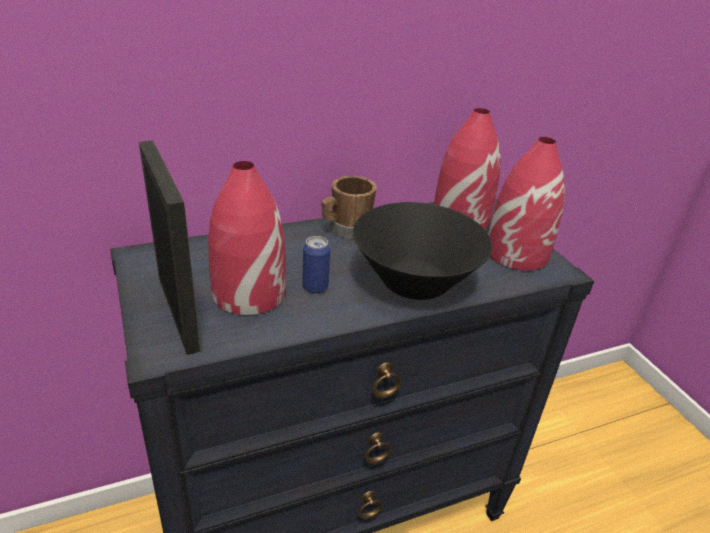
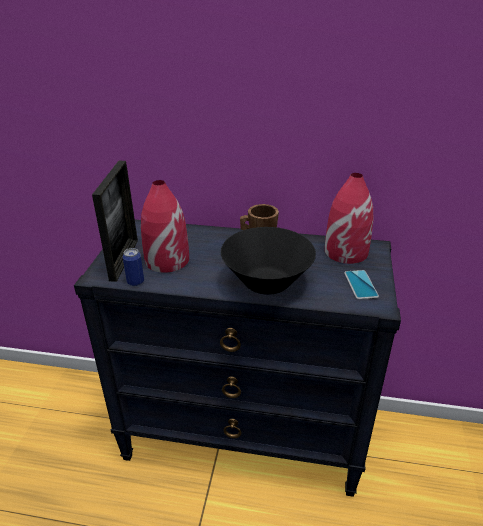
camera: 35 degrees right, 0 degrees up
can [302,236,330,294] -> can moved to [123,248,144,286]
red vase [489,137,565,271] -> phone [344,270,379,300]

